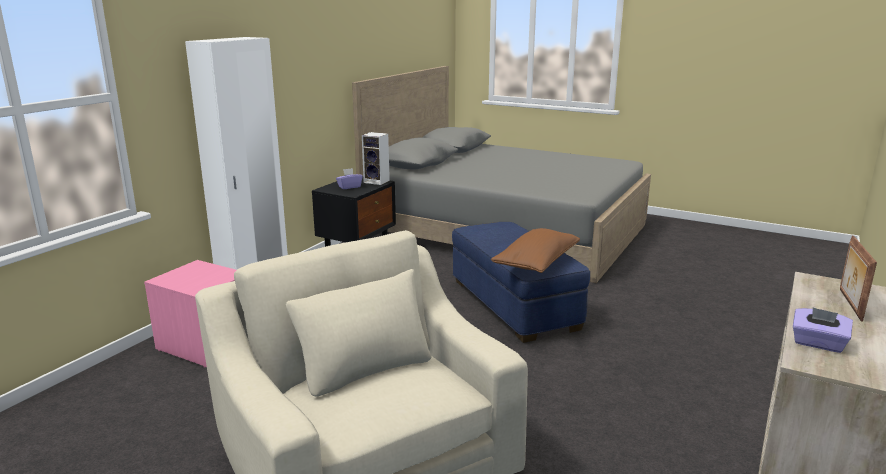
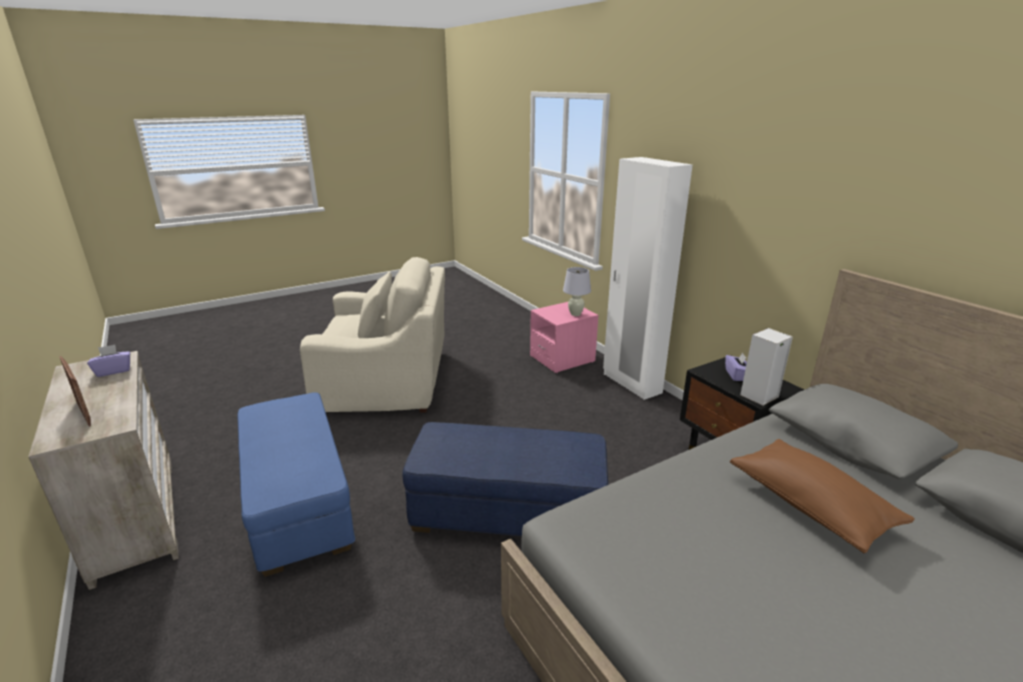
camera: 120 degrees right, 5 degrees up
brown pillow [491,228,580,273] -> brown pillow moved to [730,439,915,553]
none -> blue ottoman [237,392,355,577]
none -> white table lamp [563,267,591,316]

